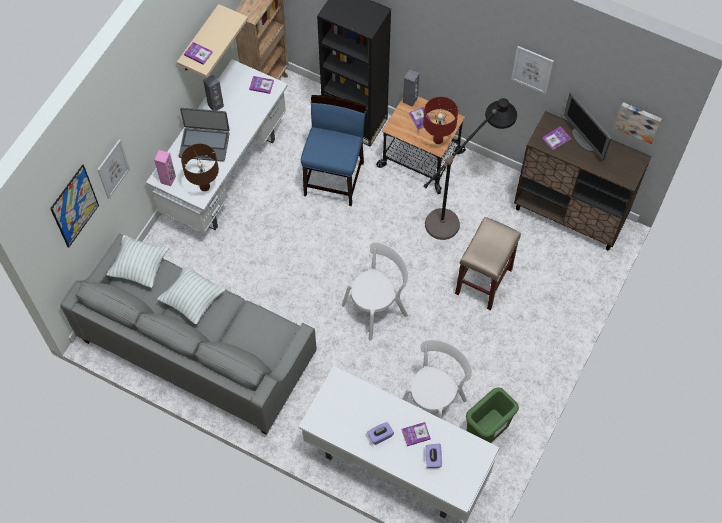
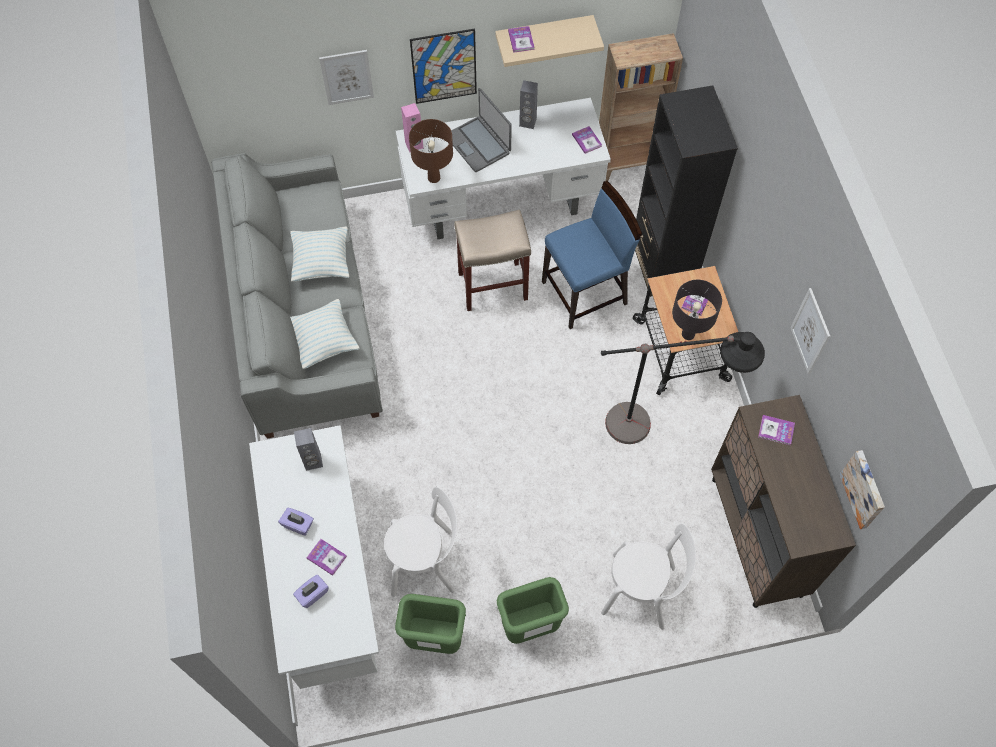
camera: 50 degrees right, 0 degrees up
picture [50,164,99,248] -> picture moved to [410,29,477,104]
pillow [106,235,169,288] -> pillow moved to [290,299,360,369]
white chair [342,242,409,341] -> white chair moved to [601,523,696,630]
grey speaker [403,69,419,107] -> grey speaker moved to [294,428,323,471]
red table lamp [423,97,458,144] -> black table lamp [672,280,722,340]
beige stool [455,217,521,310] -> beige stool moved to [454,210,531,311]
monitor [564,92,612,160] -> none
none -> green trash can [497,577,569,644]

